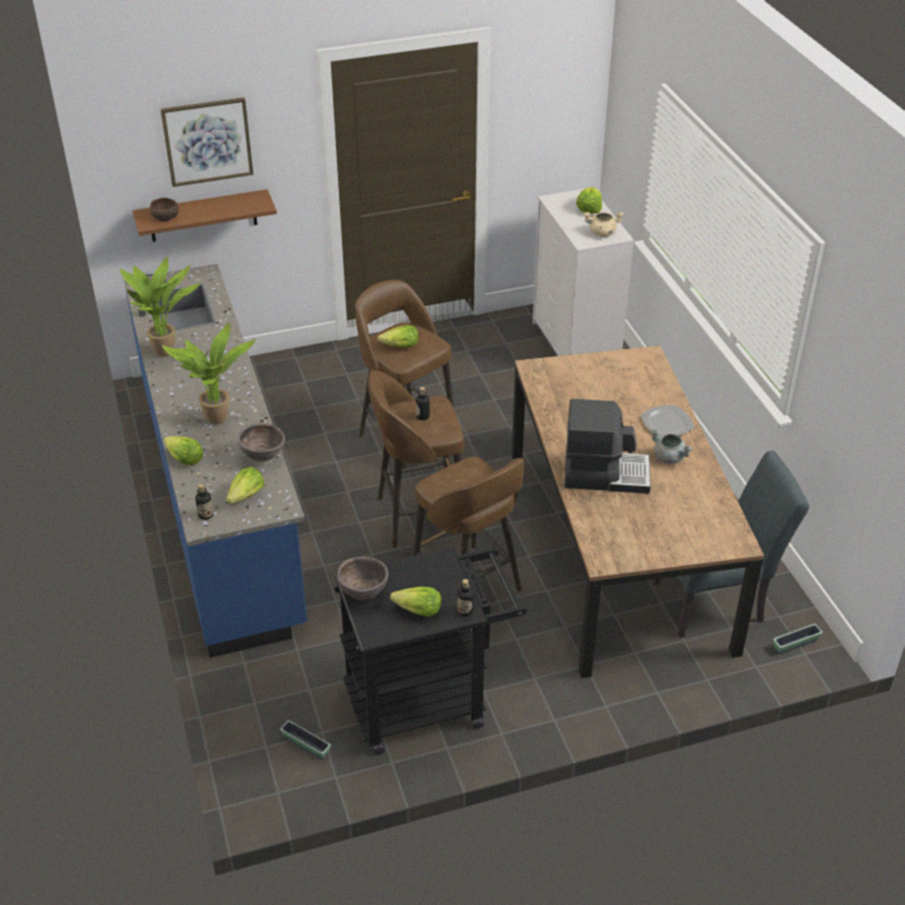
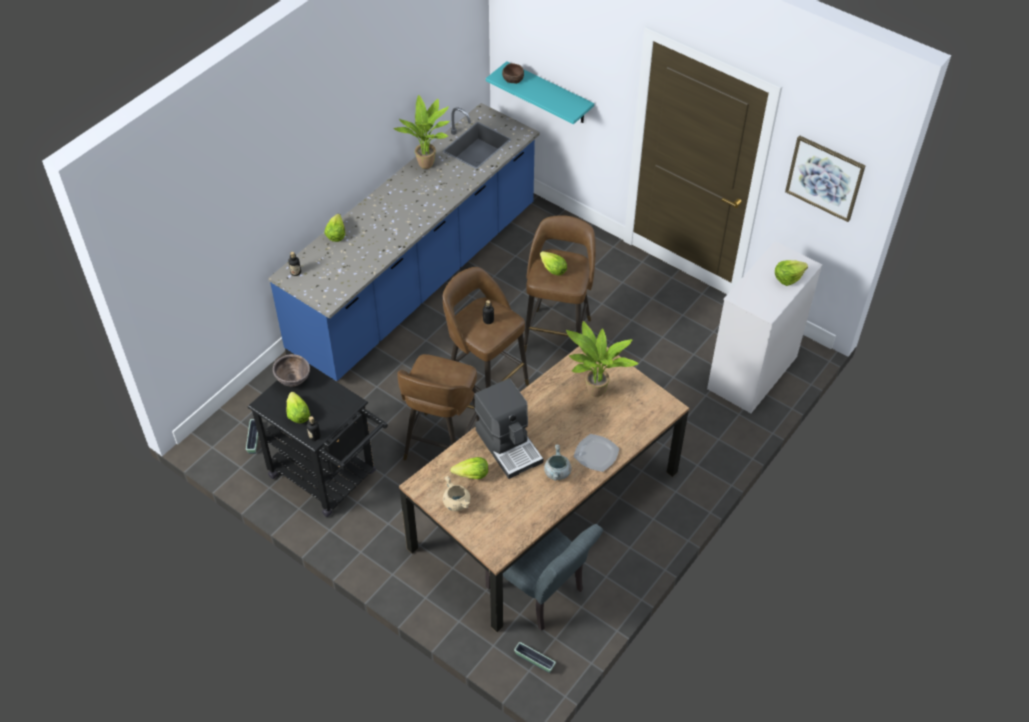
camera: 55 degrees right, 10 degrees up
brown shelf [133,189,277,242] -> turquoise shelf [486,61,594,124]
picture [160,97,253,187] -> picture moved to [785,135,865,222]
potted plant [162,322,256,424] -> potted plant moved to [566,321,639,397]
lettuce [226,467,264,504] -> lettuce moved to [450,457,488,479]
brown bowl [237,423,285,462] -> none
beige cooking pot [583,212,624,237] -> beige cooking pot moved to [443,476,471,511]

